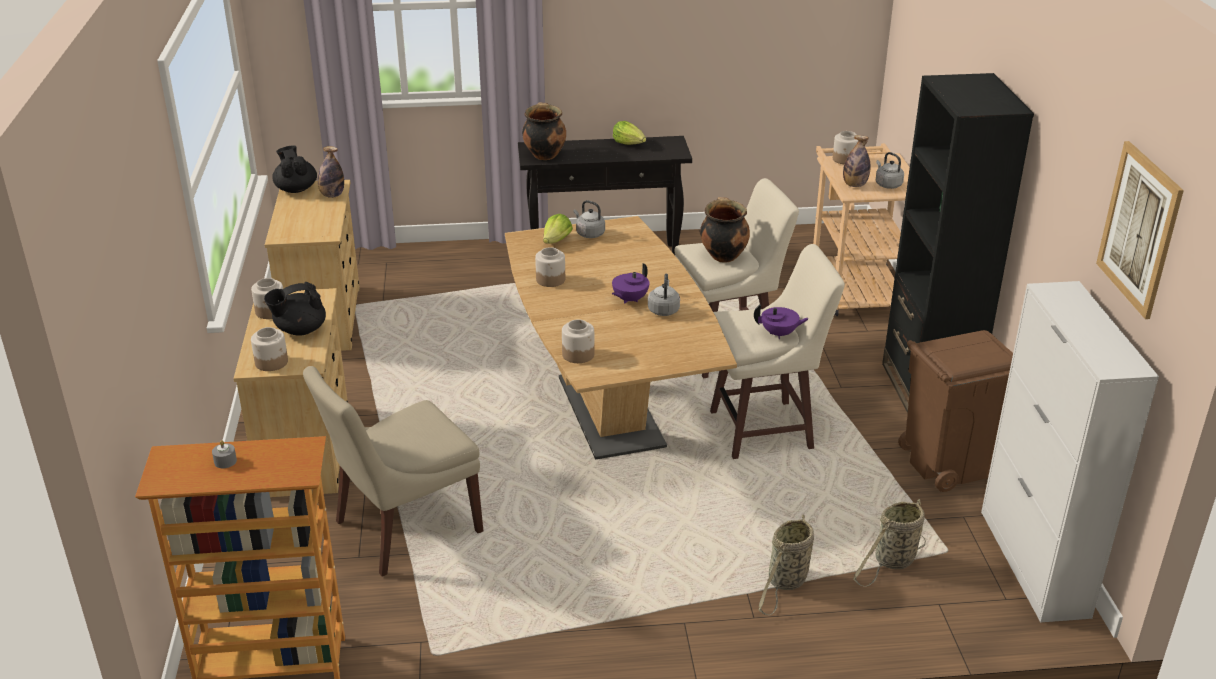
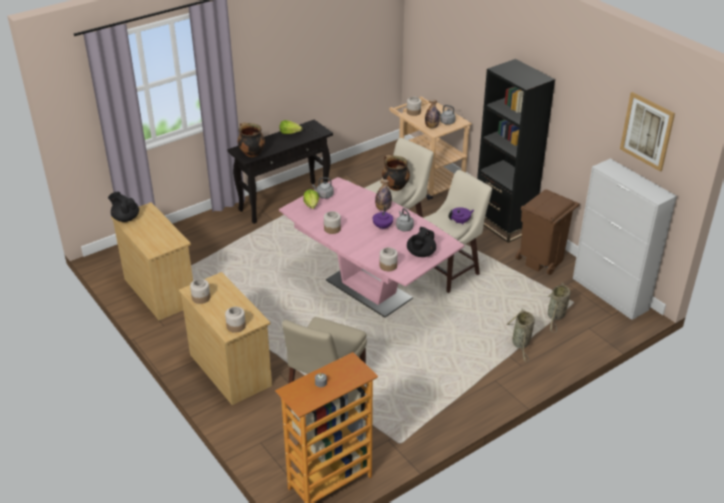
camera: 30 degrees left, 5 degrees up
black teapot [264,282,326,336] -> black teapot moved to [407,227,436,257]
bottle [318,146,344,198] -> bottle moved to [375,179,392,211]
brown dining table [505,216,737,460] -> pink dining table [279,177,464,318]

